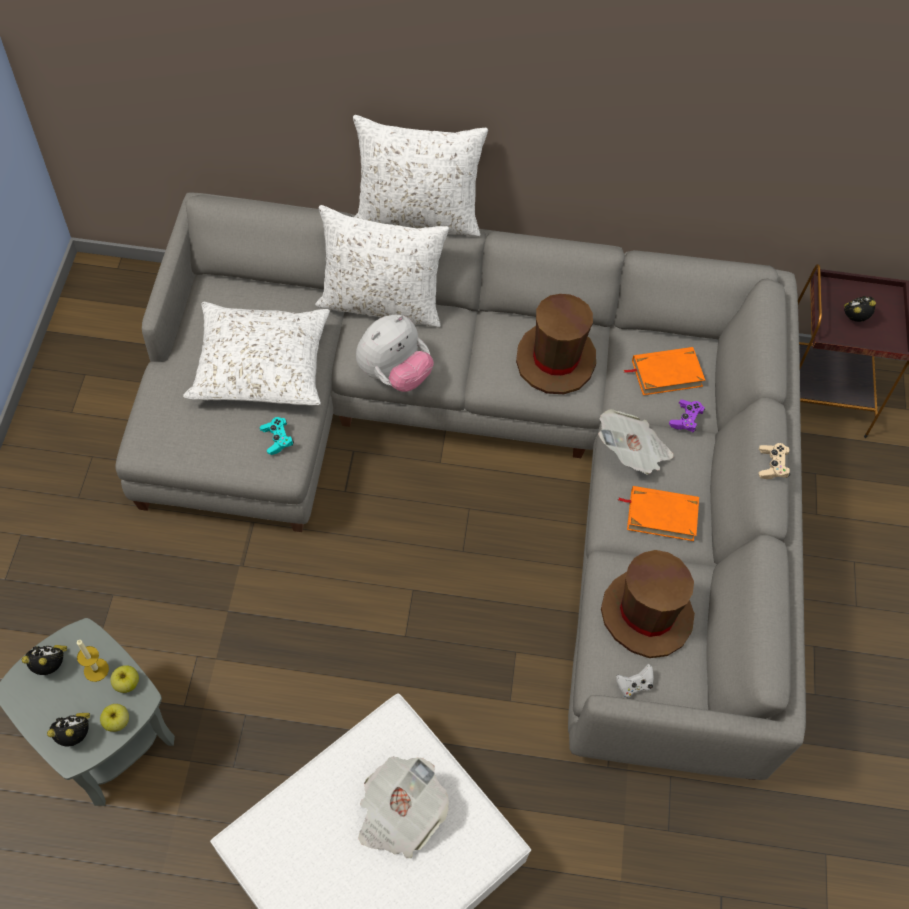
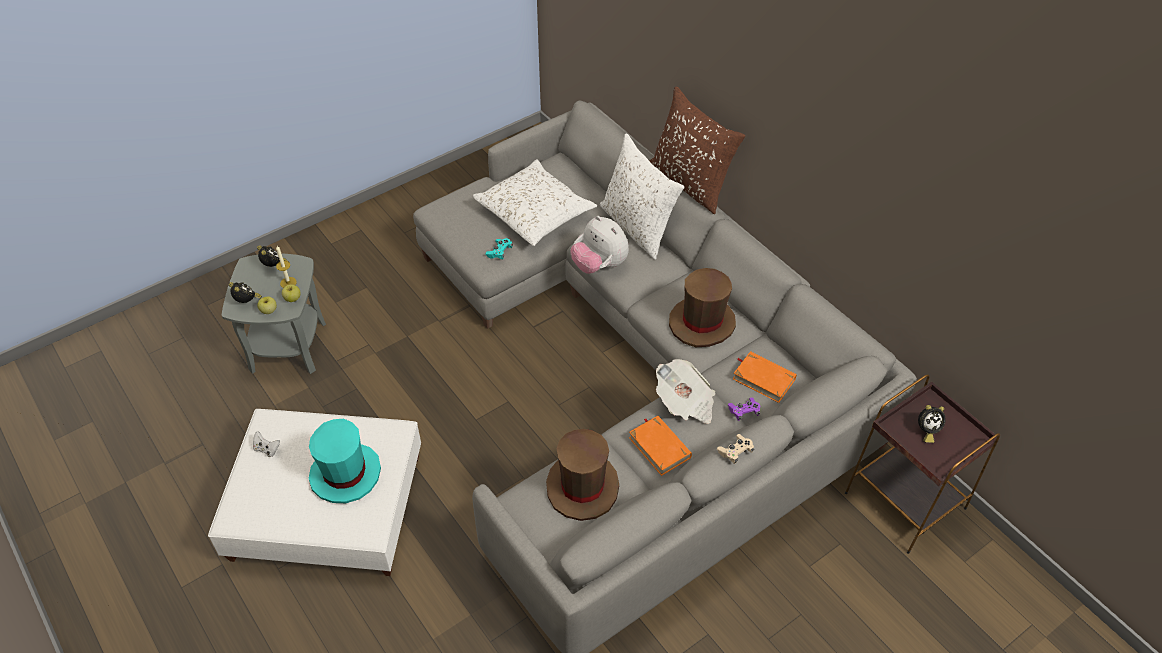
camera: 50 degrees right, 10 degrees down
white pillow [353,115,488,237] -> brown pillow [649,87,745,214]
plush toy [356,314,434,392] -> plush toy turned 45 degrees clockwise [571,216,629,274]
newspaper [358,756,449,859] -> turquoise hat [309,419,381,503]
white game controller [616,664,654,698] -> white game controller moved to [253,431,280,457]
alarm clock [844,296,876,322] -> alarm clock turned 150 degrees clockwise [918,405,946,443]

